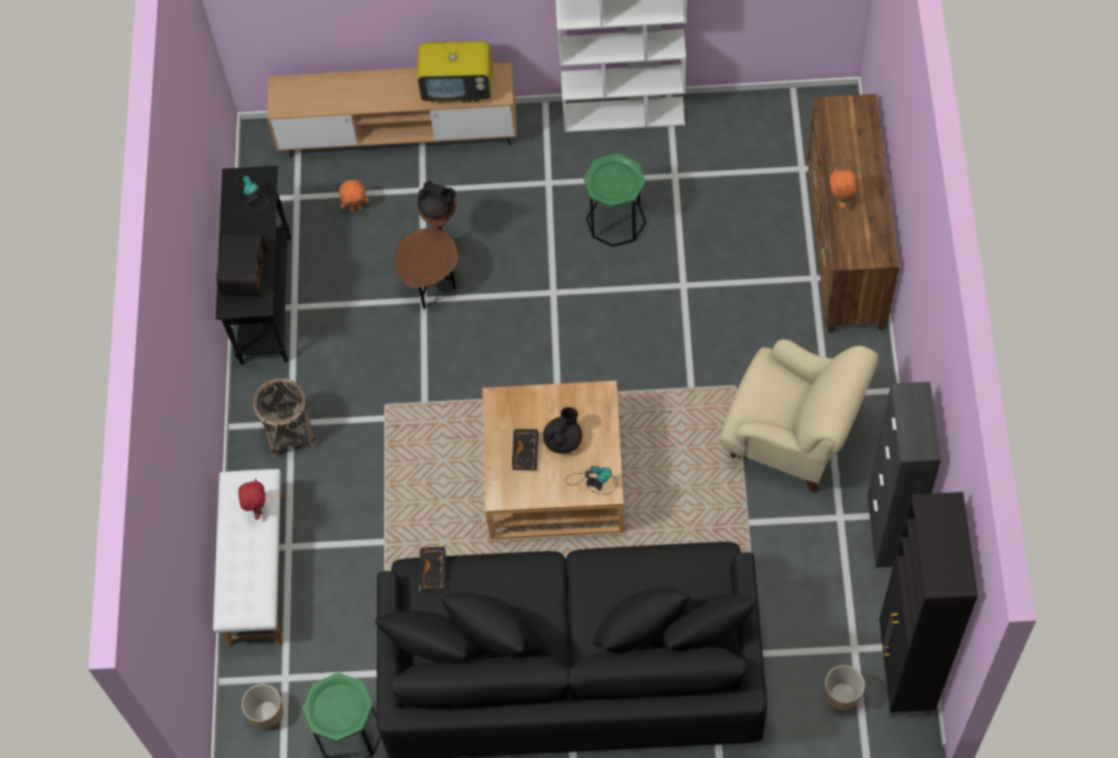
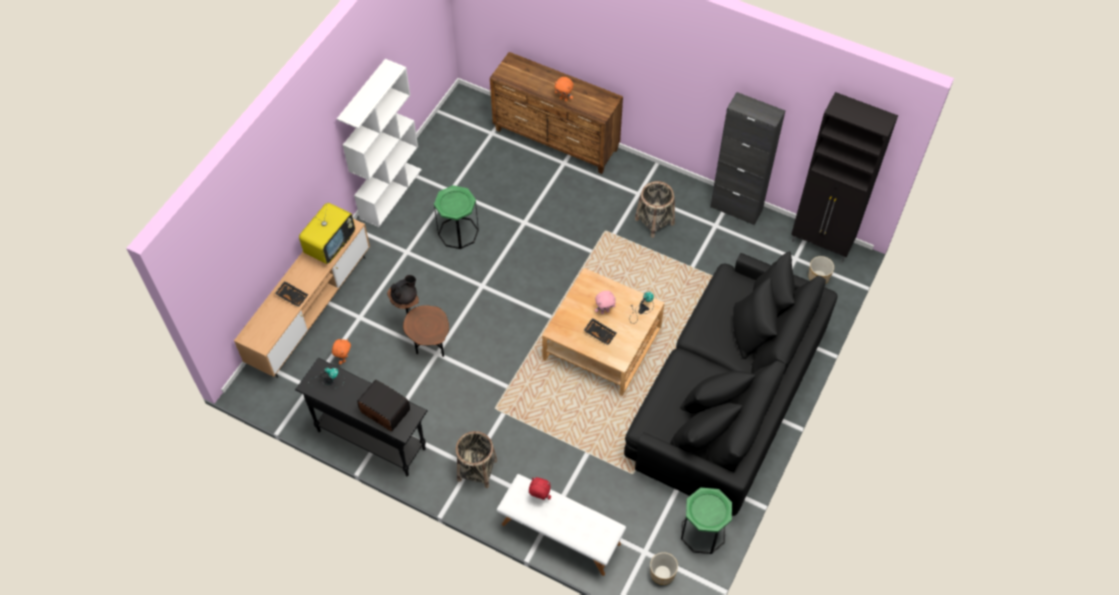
camera: 65 degrees left, 5 degrees down
black tray [419,547,446,591] -> black tray moved to [275,281,308,307]
black teapot [543,407,582,454] -> pink plush toy [595,291,616,314]
beige armchair [720,339,878,493] -> basket [635,181,675,238]

